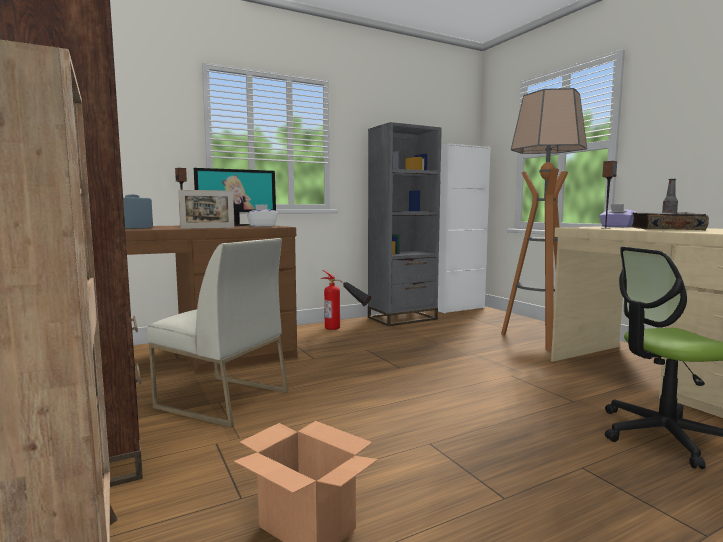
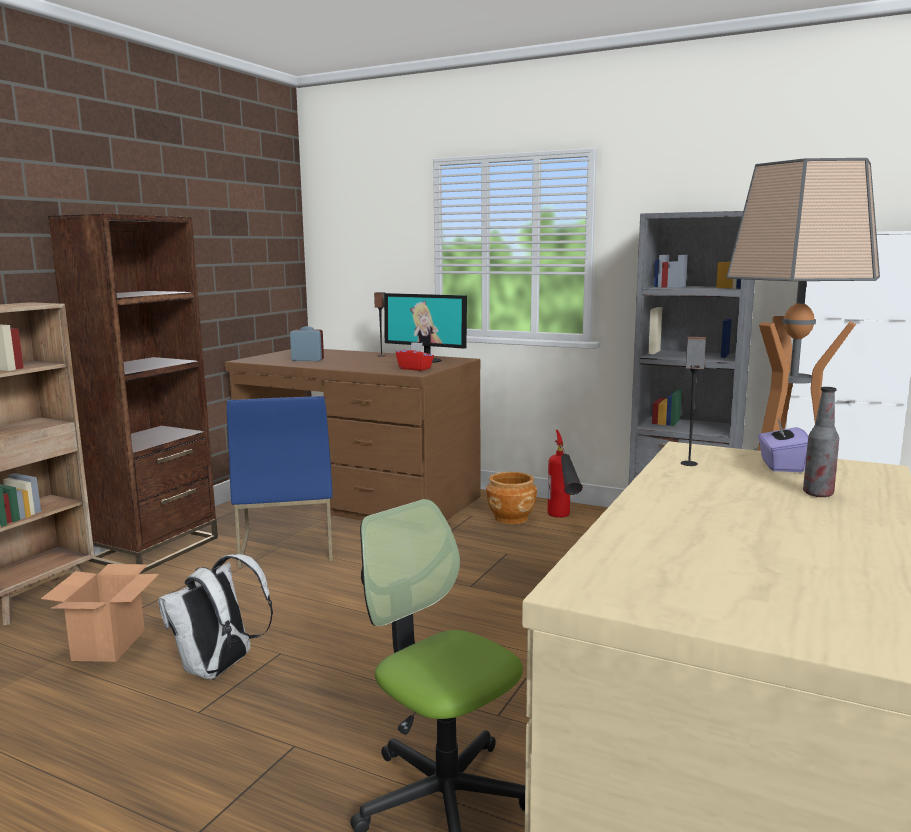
camera: 55 degrees right, 5 degrees up
white chair [147,238,288,427] -> blue chair [227,396,333,568]
picture frame [178,190,235,229] -> none
white tissue box [247,204,278,227] -> red tissue box [396,342,434,371]
book [631,212,709,230] -> none
none -> white backpack [158,554,273,679]
none -> brown planter [486,472,537,524]

